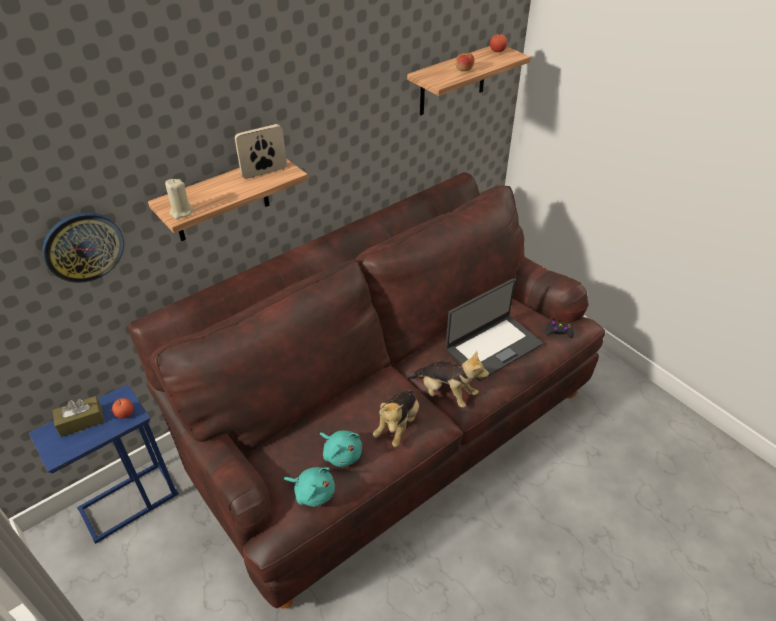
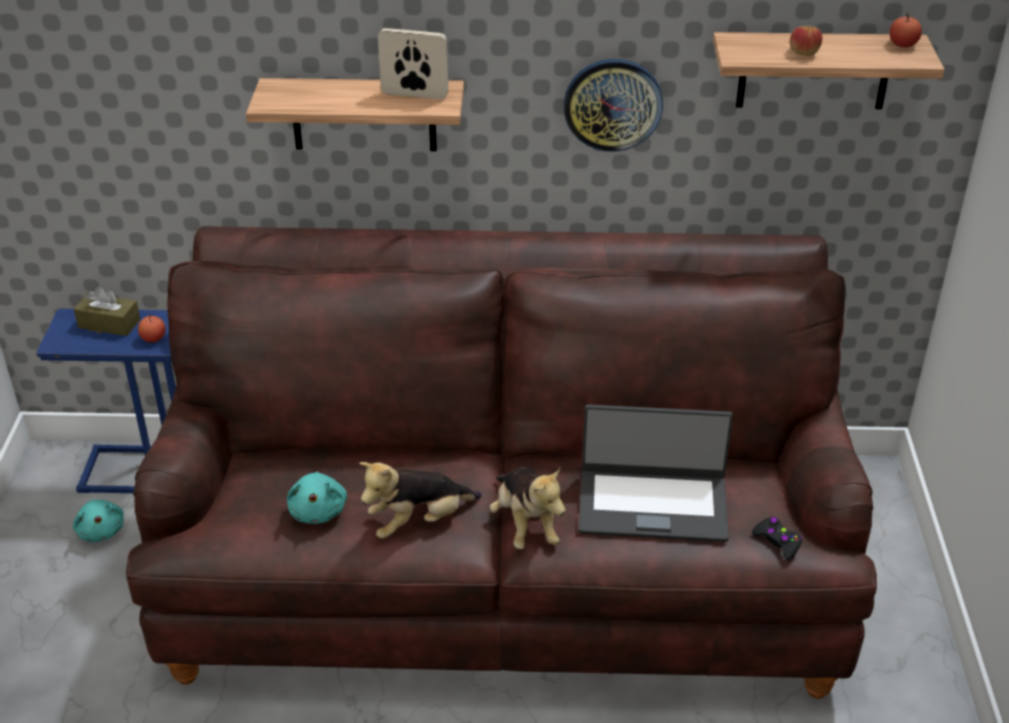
camera: 40 degrees right, 5 degrees down
wall clock [42,213,124,283] -> wall clock moved to [564,59,663,152]
beige candle [165,179,193,219] -> none
turquoise plush toy [283,467,335,507] -> turquoise plush toy moved to [73,499,124,542]

